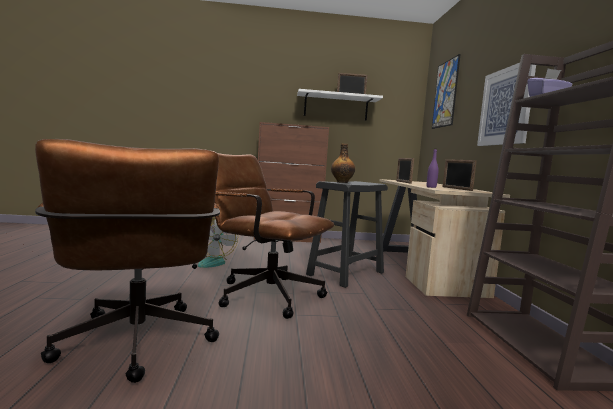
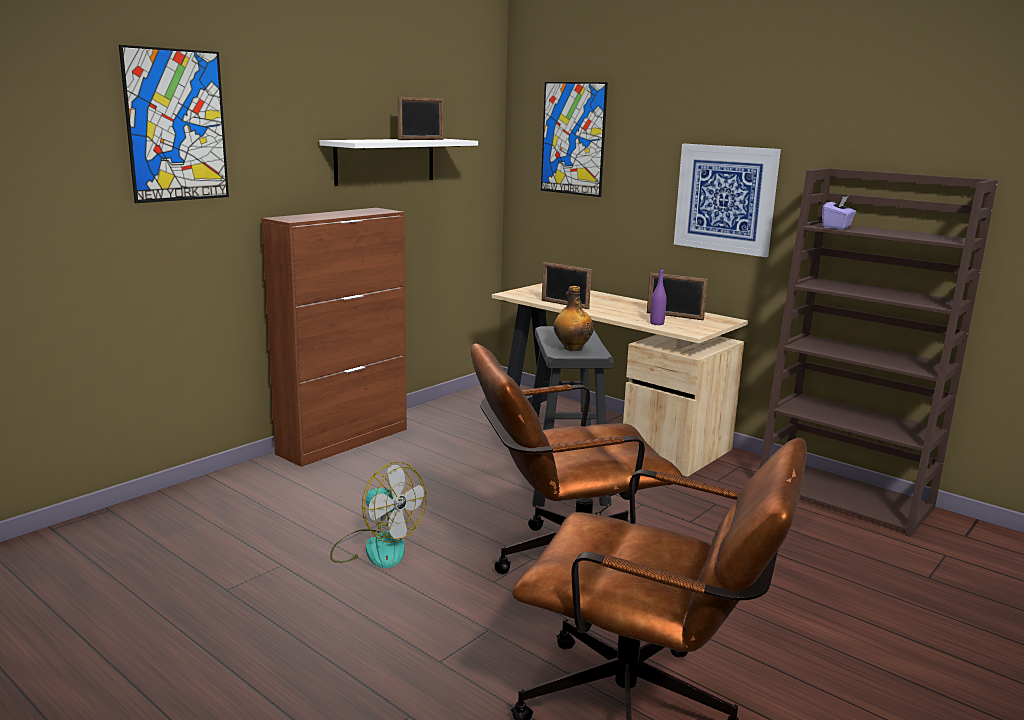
camera: 45 degrees left, 10 degrees up
none -> picture [119,45,229,203]

